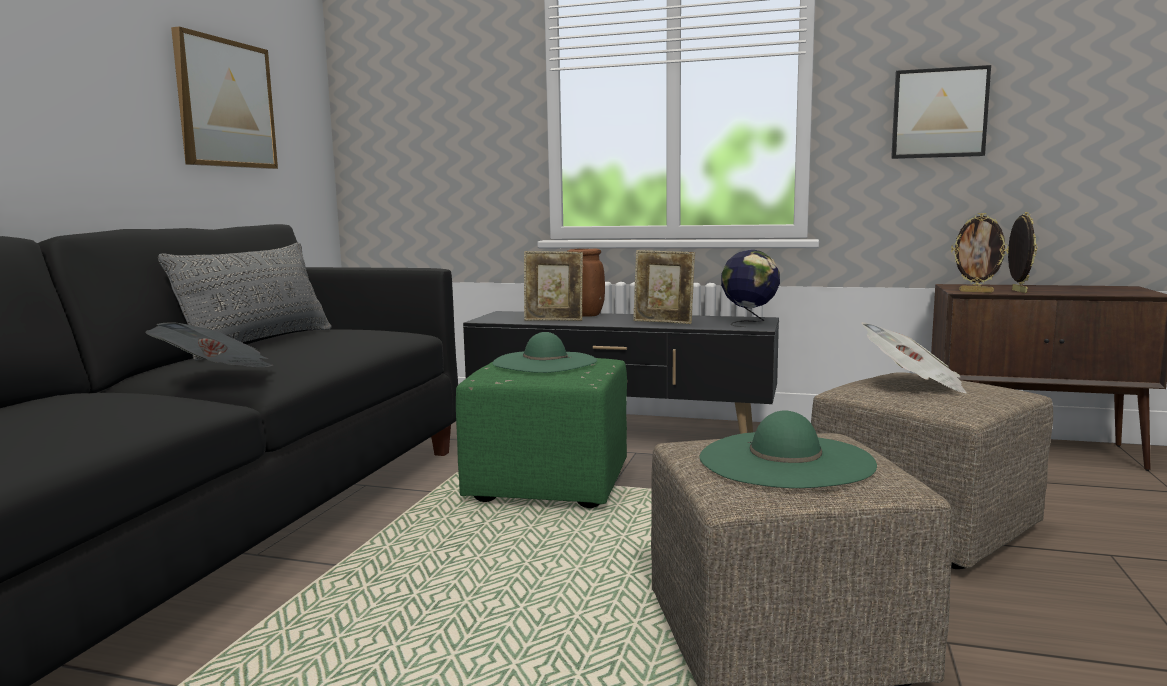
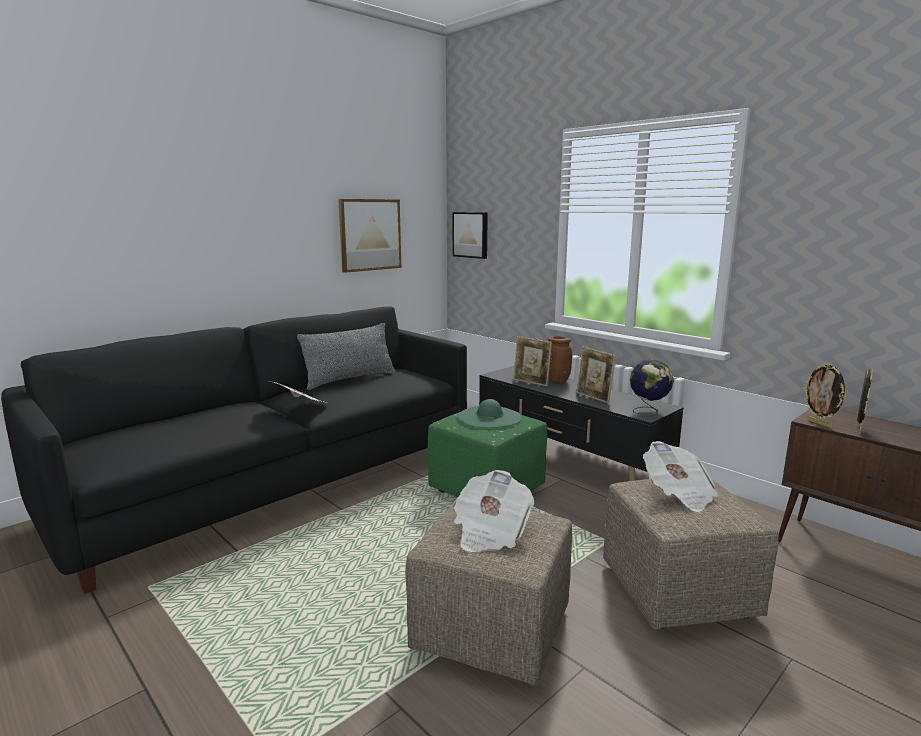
camera: 30 degrees right, 5 degrees up
green hat [699,410,877,488] -> newspaper [453,470,534,552]
picture [891,65,991,159] -> picture moved to [453,212,488,259]

